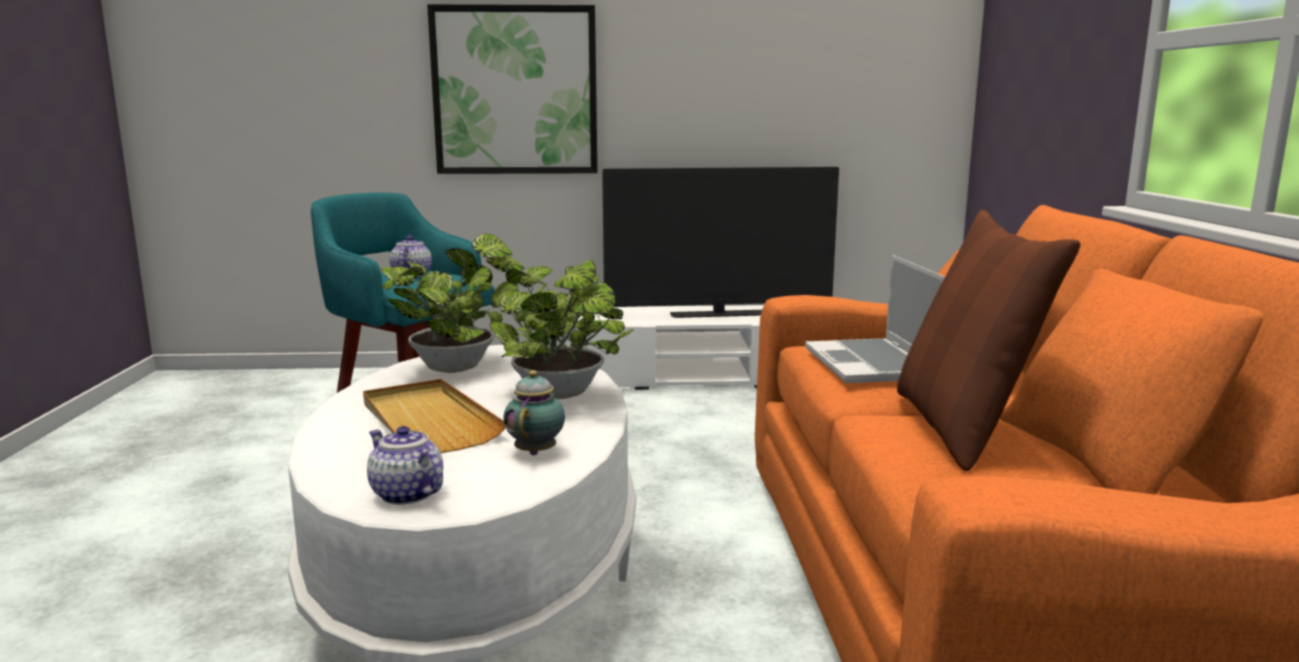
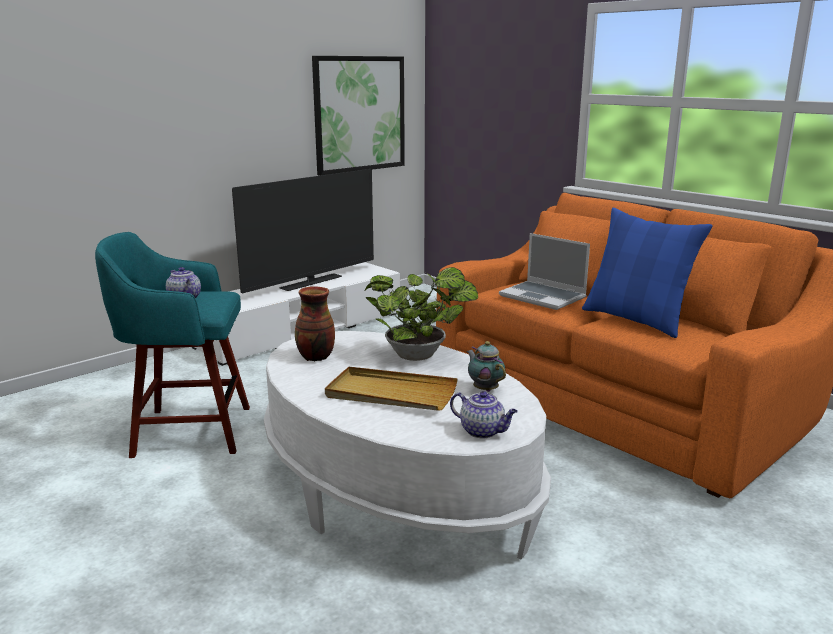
camera: 40 degrees left, 5 degrees up
teapot [367,426,443,505] -> teapot turned 150 degrees counterclockwise [450,391,518,439]
potted plant [381,233,525,373] -> vase [295,286,335,361]
picture [427,4,597,174] -> picture moved to [312,56,405,176]
brown pillow [897,210,1081,471] -> blue pillow [582,208,713,338]

